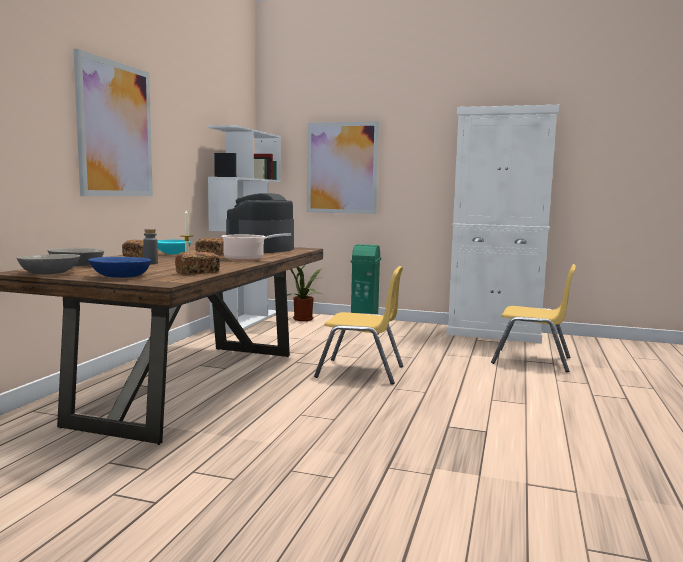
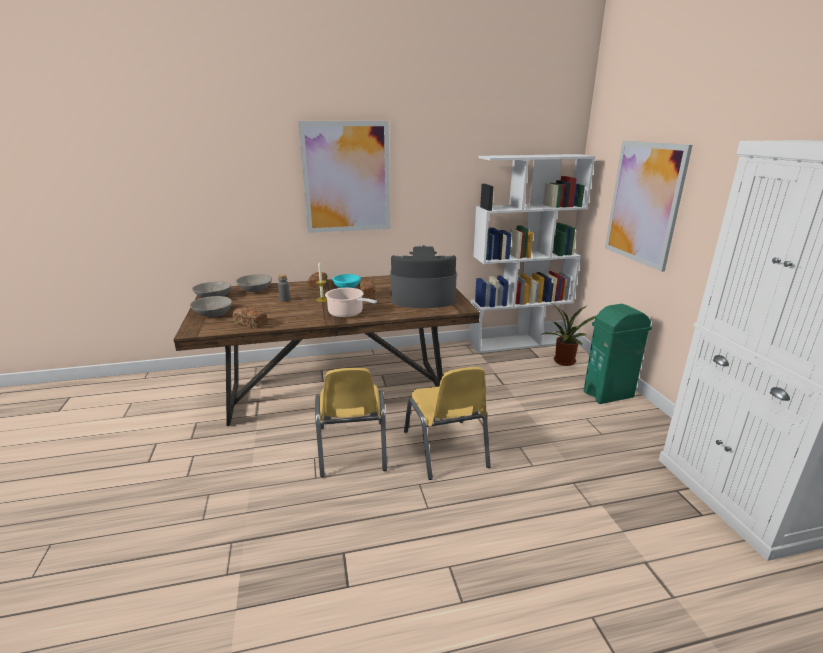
camera: 60 degrees right, 15 degrees up
blue bowl [88,257,151,278] -> grey bowl [190,296,233,317]
yellow chair [491,264,576,372] -> yellow chair moved to [315,368,387,477]

